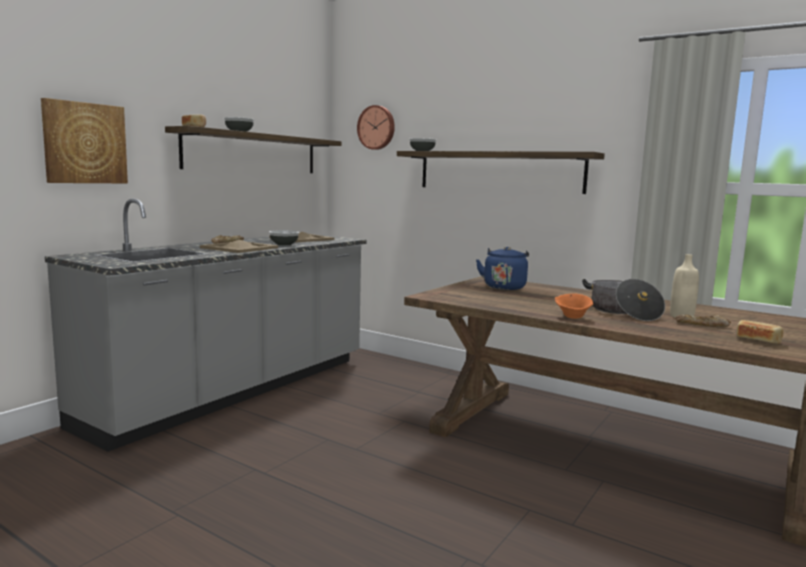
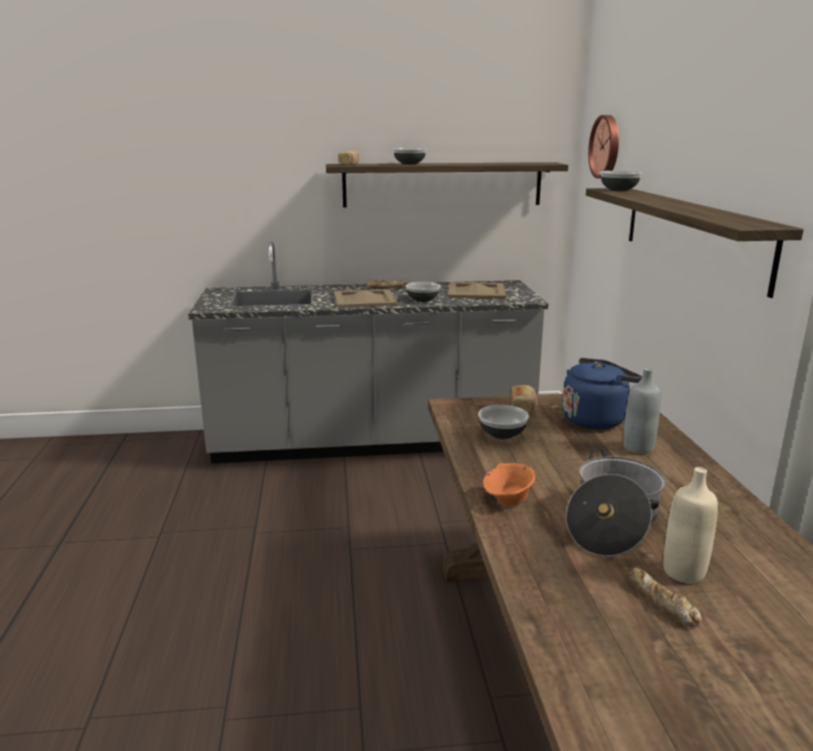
camera: 50 degrees right, 10 degrees up
picture [41,98,128,183] -> none
bread [736,320,784,344] -> bread moved to [511,385,537,413]
none -> bowl [478,405,529,439]
none -> grey bottle [623,368,661,454]

